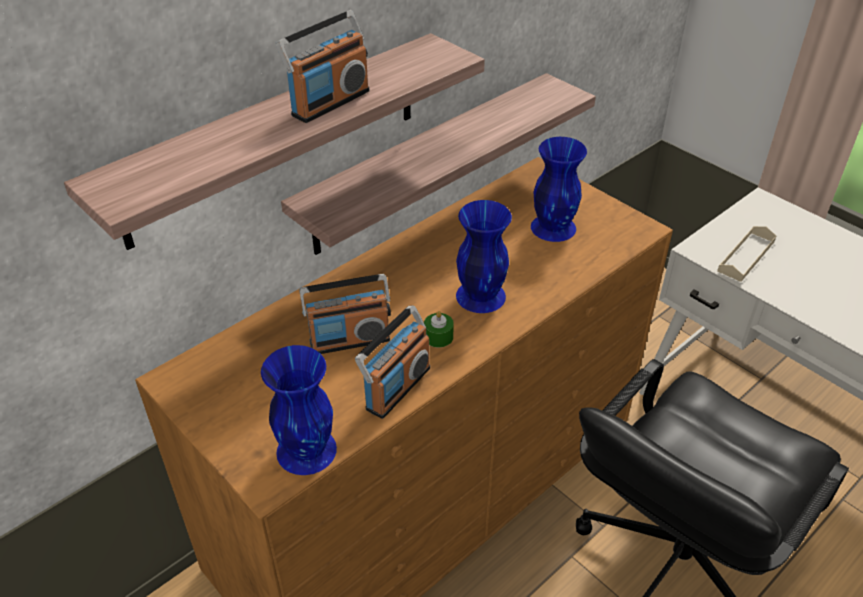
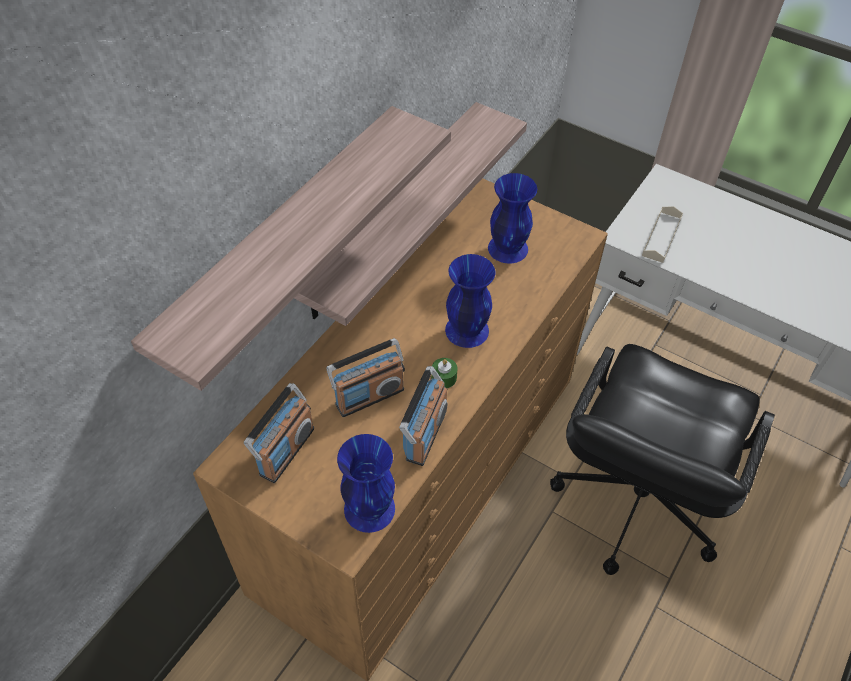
camera: 15 degrees left, 10 degrees up
radio [276,10,369,123] -> radio moved to [244,383,314,483]

